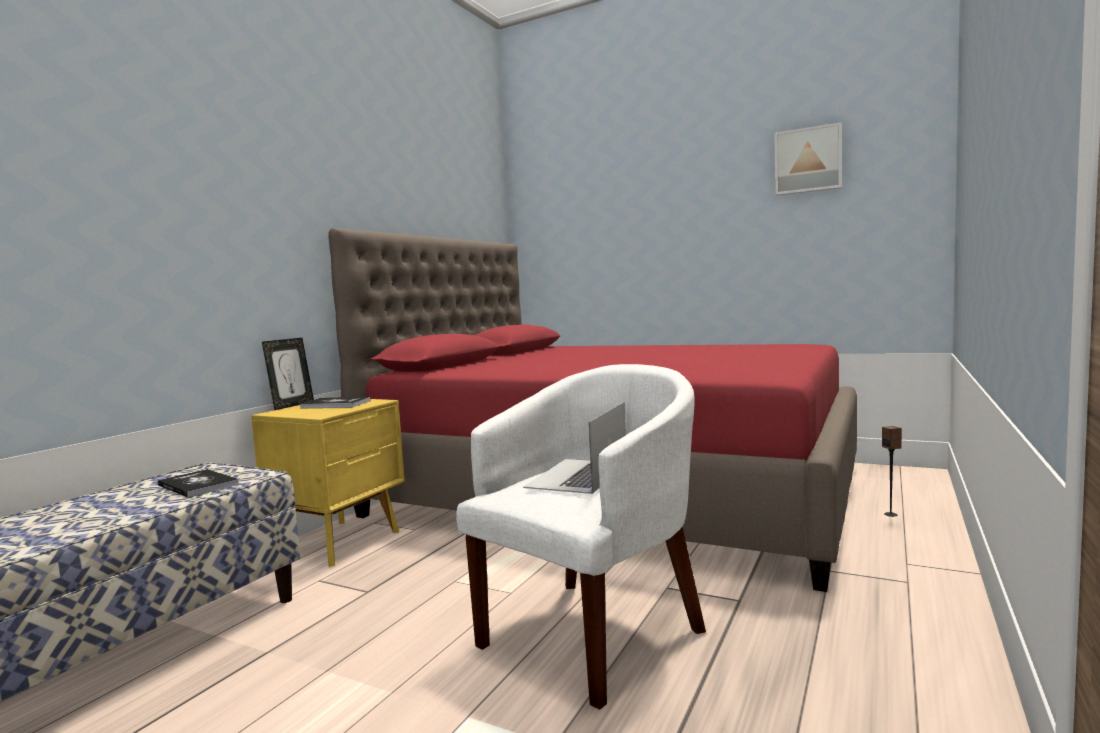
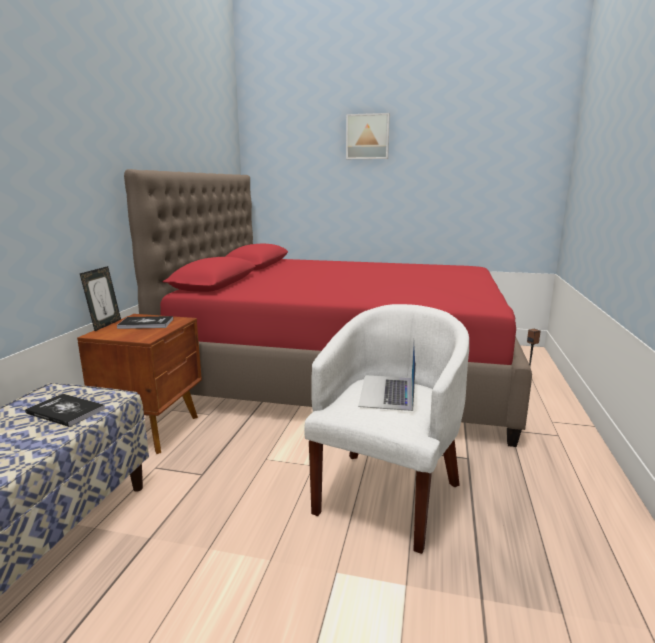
camera: 15 degrees left, 10 degrees up
yellow nightstand [251,397,405,567] -> brown nightstand [77,314,202,454]
picture [775,122,842,196] -> picture moved to [346,113,390,159]

